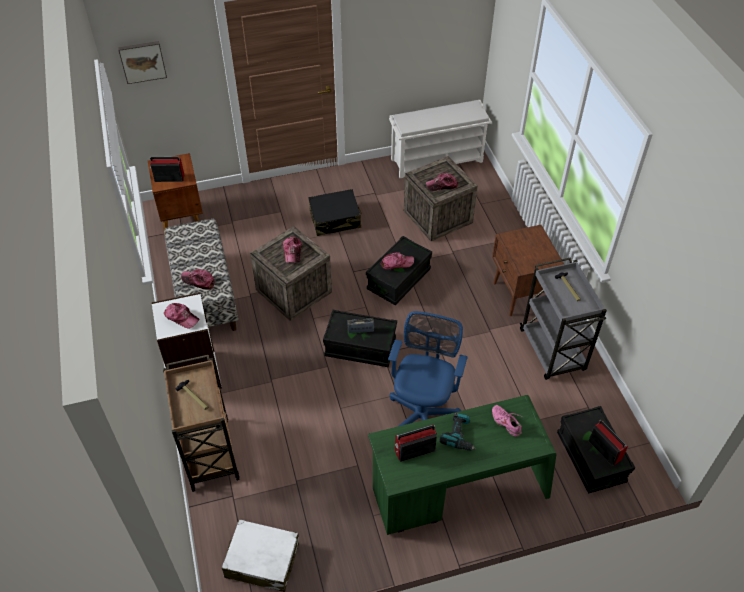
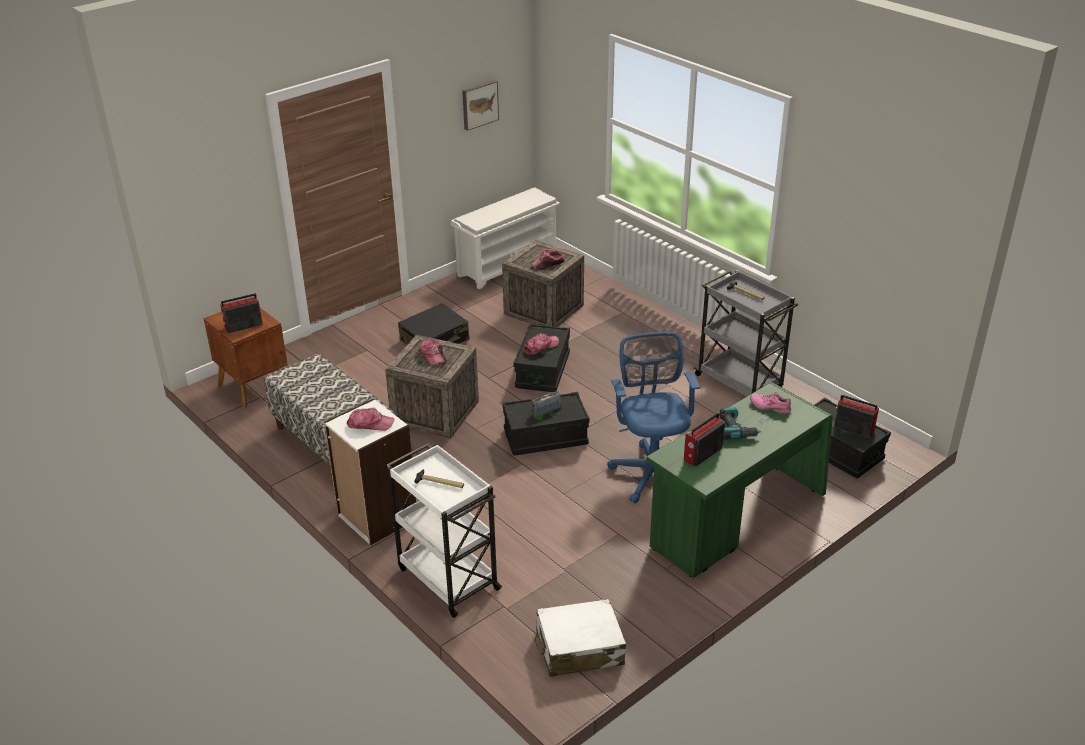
camera: 25 degrees left, 15 degrees down
picture [118,41,167,84] -> picture moved to [462,80,499,131]
brown cart [163,355,240,492] -> white cart [386,443,502,618]
cap [181,269,215,290] -> none
brown nightstand [492,225,564,316] -> none

